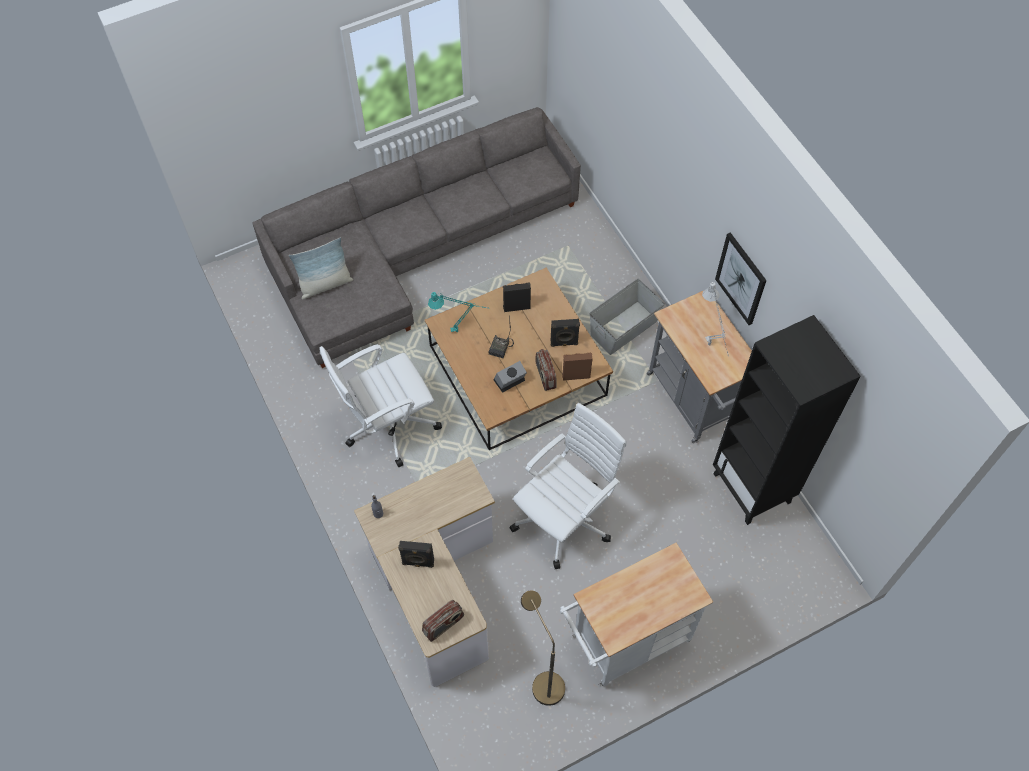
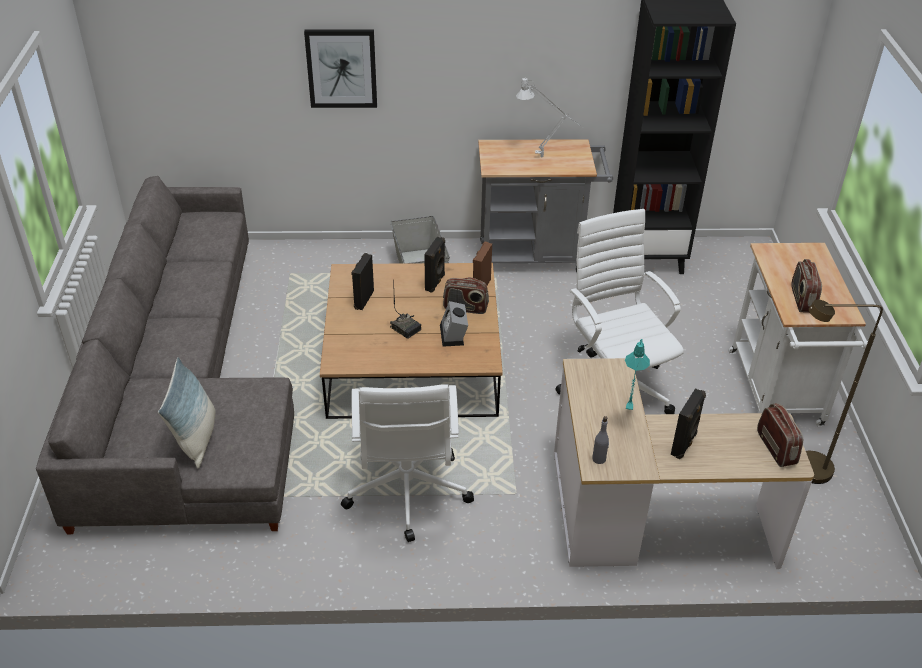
camera: 65 degrees left, 20 degrees down
turquoise table lamp [428,292,488,332] -> turquoise table lamp moved to [625,339,650,410]
picture [715,232,767,325] -> picture moved to [304,30,377,108]
none -> radio [791,259,822,313]

